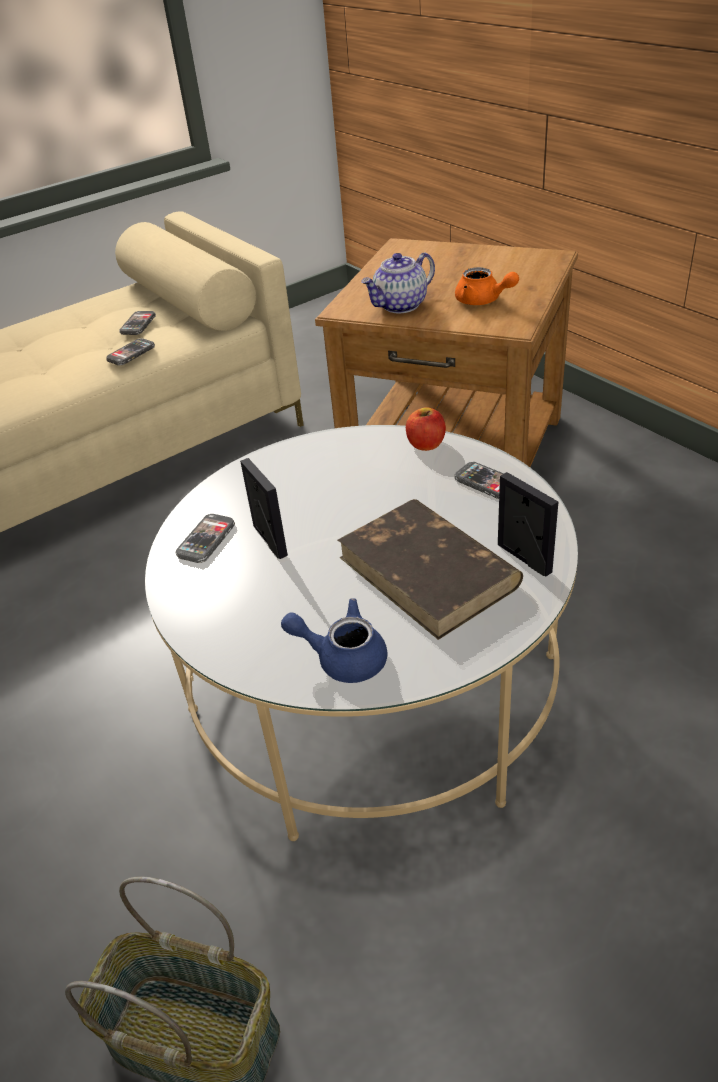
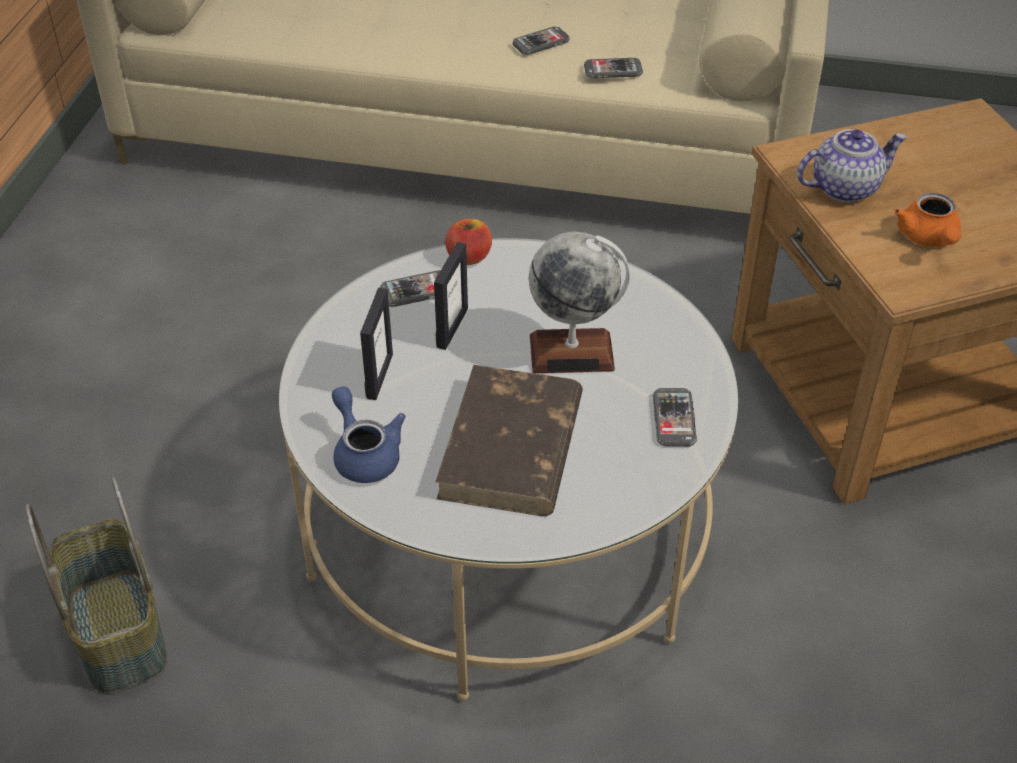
camera: 45 degrees right, 5 degrees up
phone [119,311,156,335] -> phone moved to [512,26,570,55]
teapot [361,252,435,313] -> teapot turned 150 degrees clockwise [797,129,908,202]
apple [406,407,446,451] -> apple moved to [445,219,492,265]
picture frame [498,472,558,576] -> picture frame moved to [360,288,393,400]
none -> globe [529,232,630,373]

